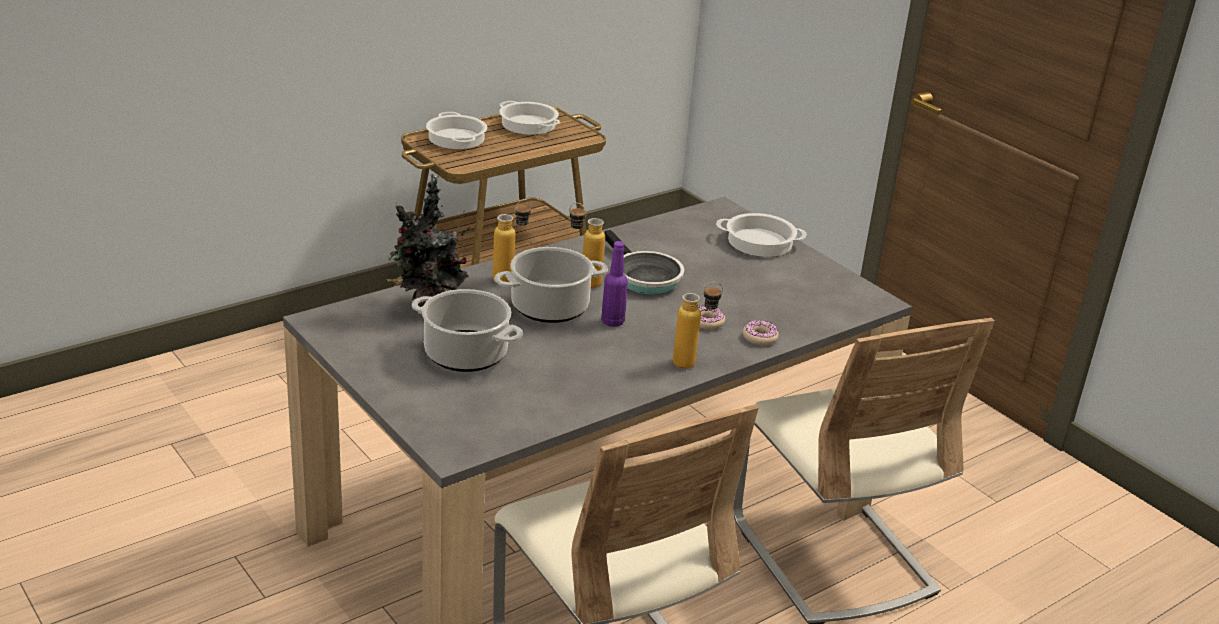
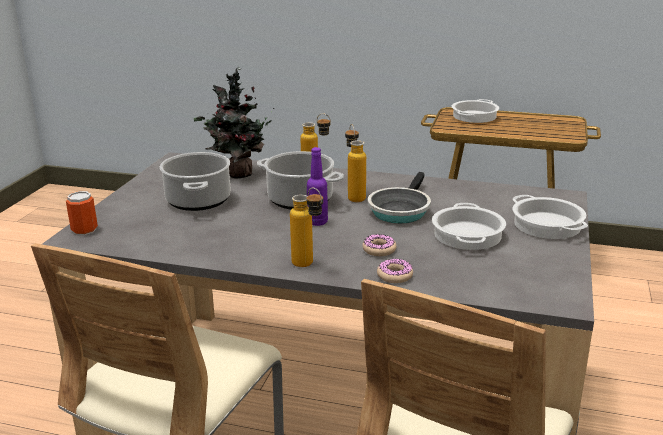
camera: 55 degrees right, 5 degrees down
cooking pot [499,101,560,135] -> cooking pot moved to [432,203,506,250]
none -> can [66,191,98,235]

